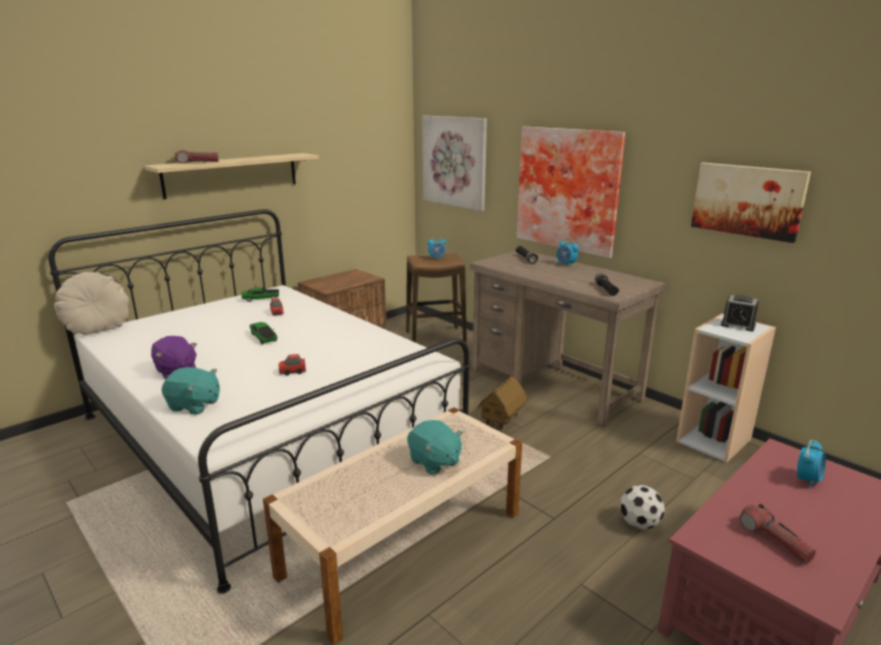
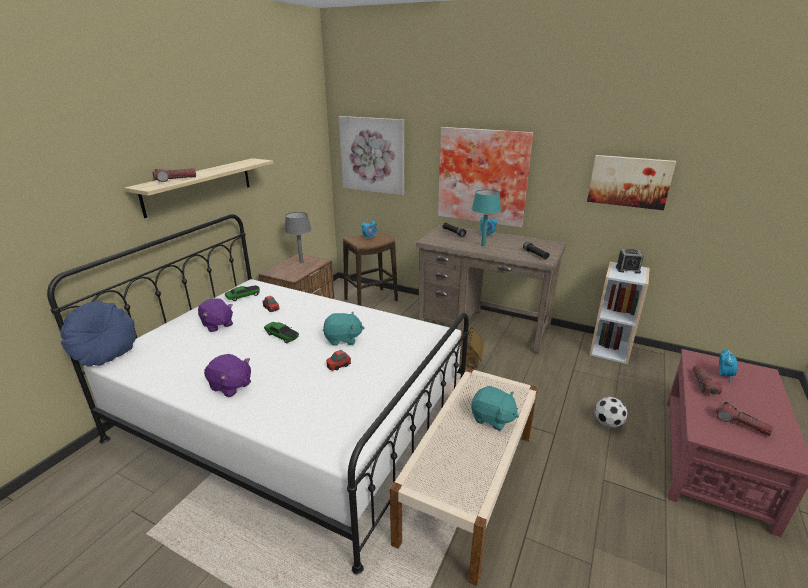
camera: 20 degrees left, 5 degrees up
beige pillow [54,272,129,335] -> blue pillow [61,301,136,366]
turquoise plush toy [162,367,220,415] -> turquoise plush toy moved to [323,312,364,346]
none -> purple plush toy [198,298,233,332]
none -> grey table lamp [285,212,312,263]
none -> turquoise table lamp [472,189,501,246]
none -> flashlight [693,364,722,395]

